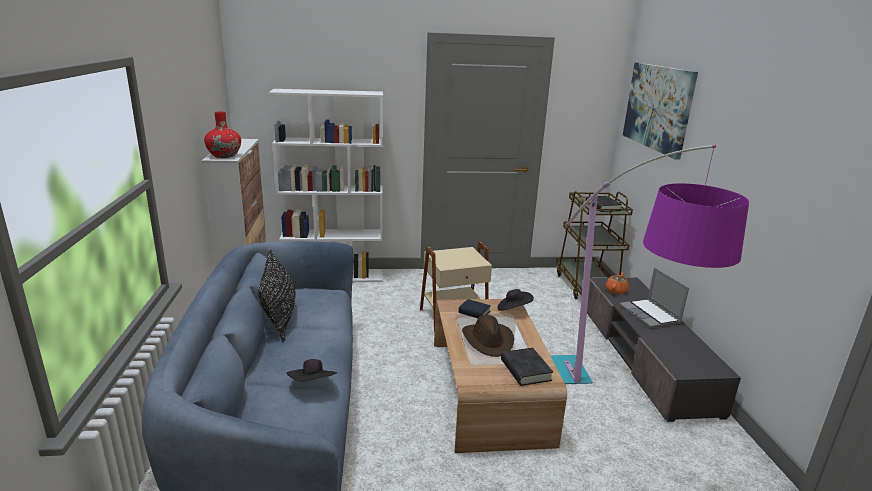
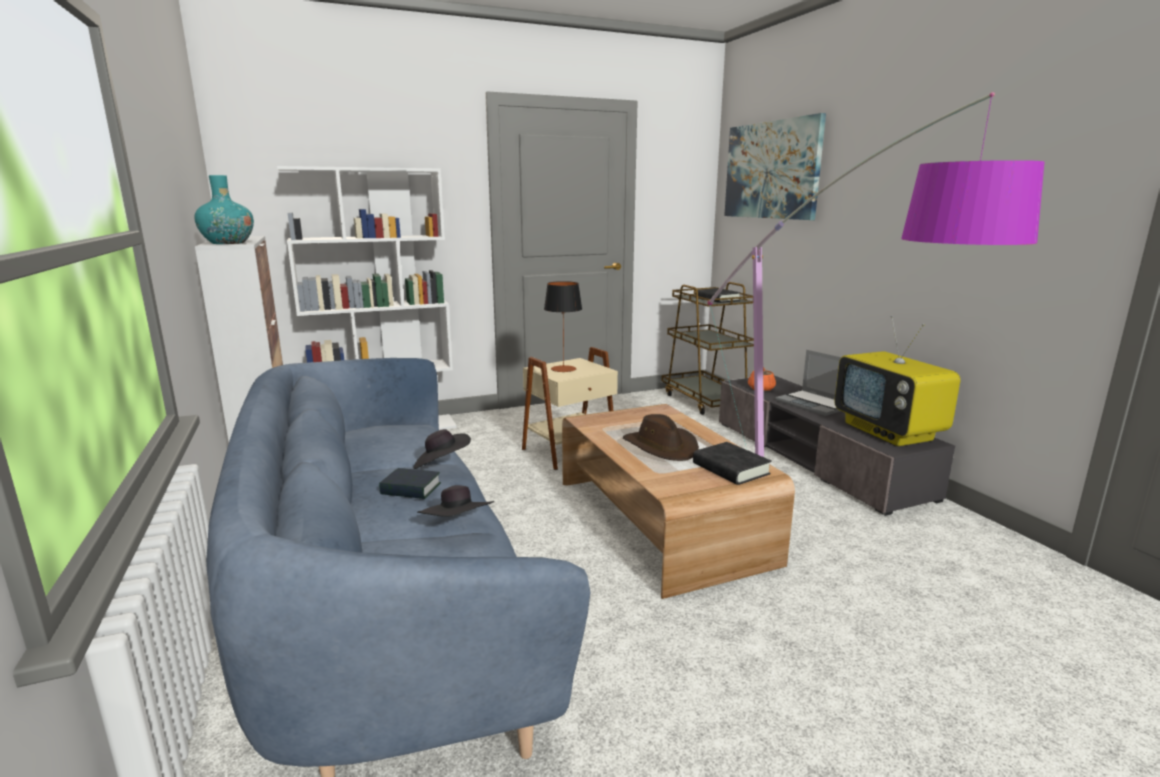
camera: 15 degrees left, 5 degrees down
red vase [204,112,241,158] -> turquoise vase [194,175,254,244]
black pillow [257,249,295,342] -> none
book [458,299,491,318] -> book moved to [379,468,441,499]
black hat [497,289,534,311] -> black hat moved to [413,429,471,469]
none -> table lamp [544,281,582,372]
none -> television [834,316,961,446]

